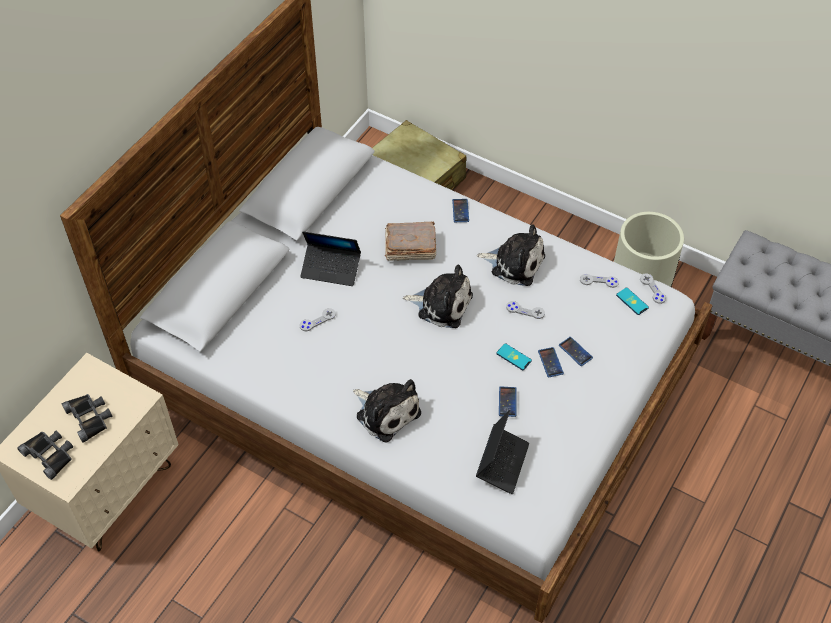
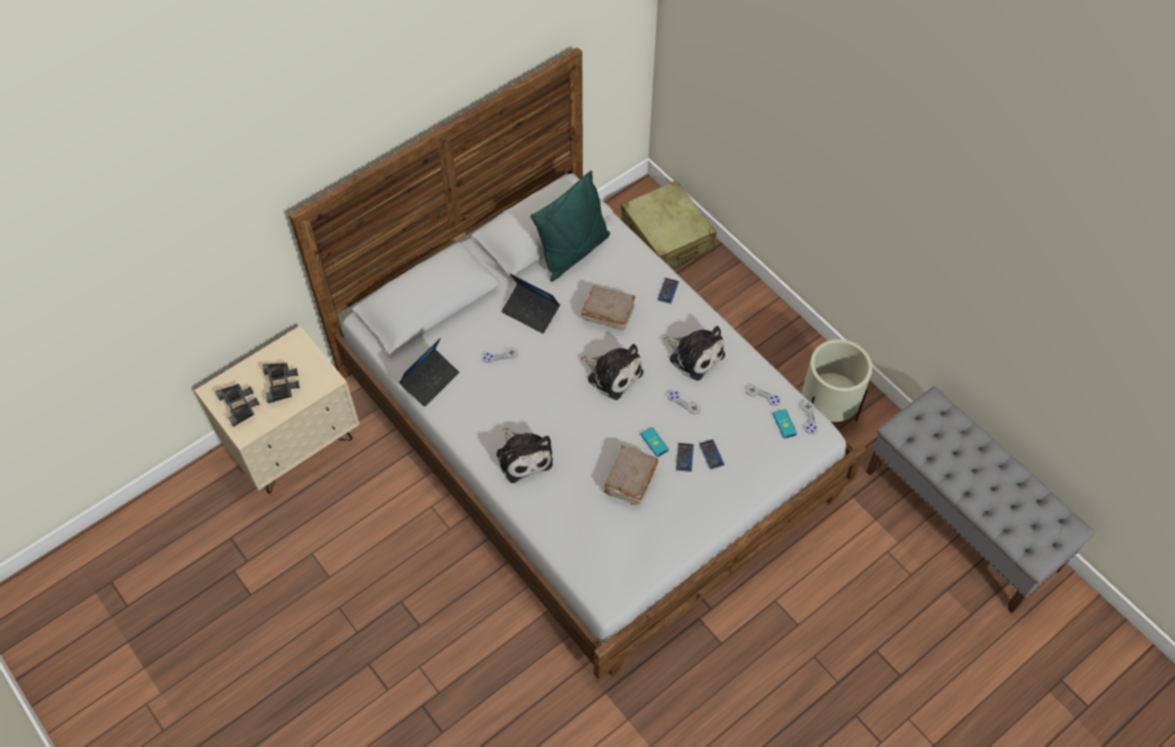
camera: 20 degrees right, 5 degrees up
laptop [476,410,529,494] -> laptop moved to [399,338,459,407]
phone [499,386,517,417] -> brown book [604,446,658,505]
none -> green pillow [530,170,610,282]

